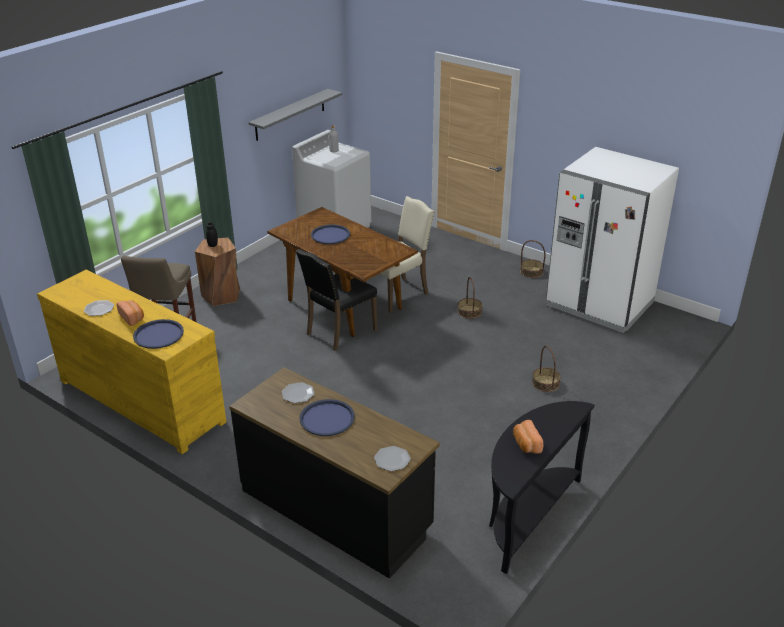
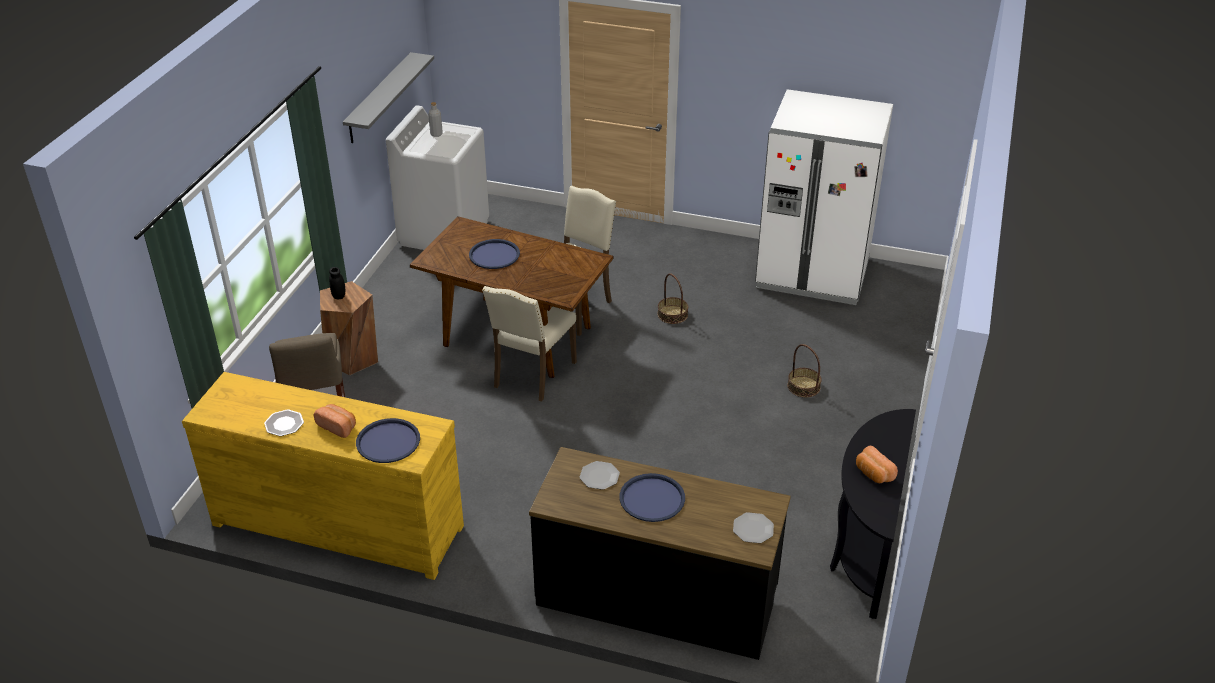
camera: 20 degrees left, 5 degrees up
black chair [296,249,377,351] -> beige chair [482,286,577,402]
basket [520,240,546,278] -> none

